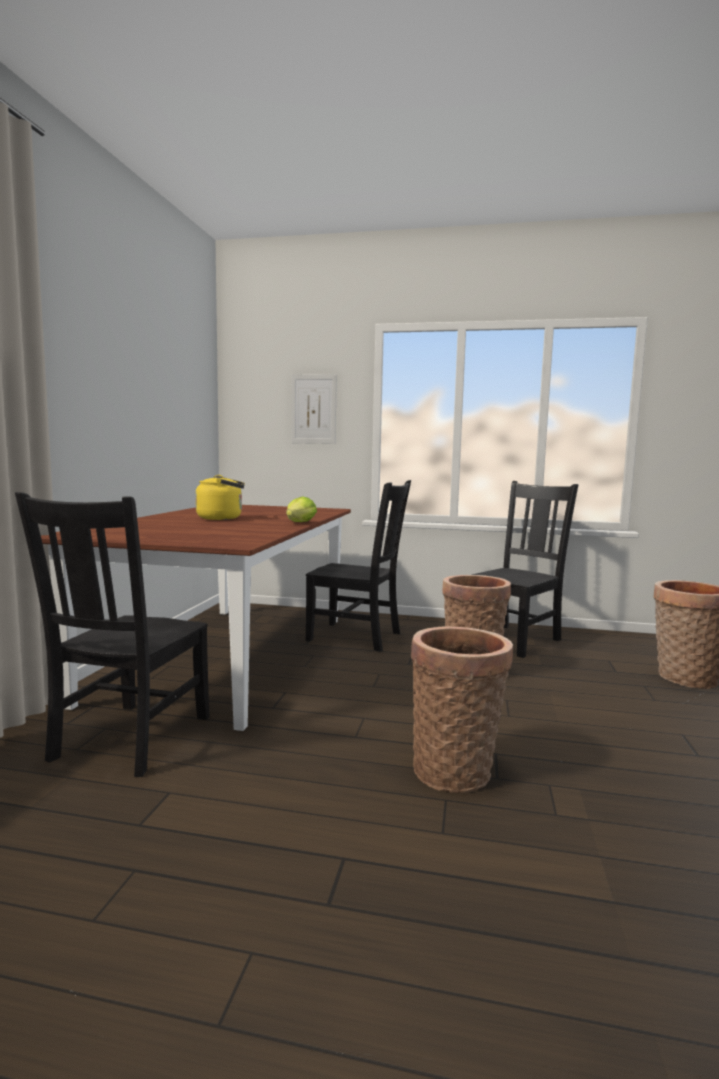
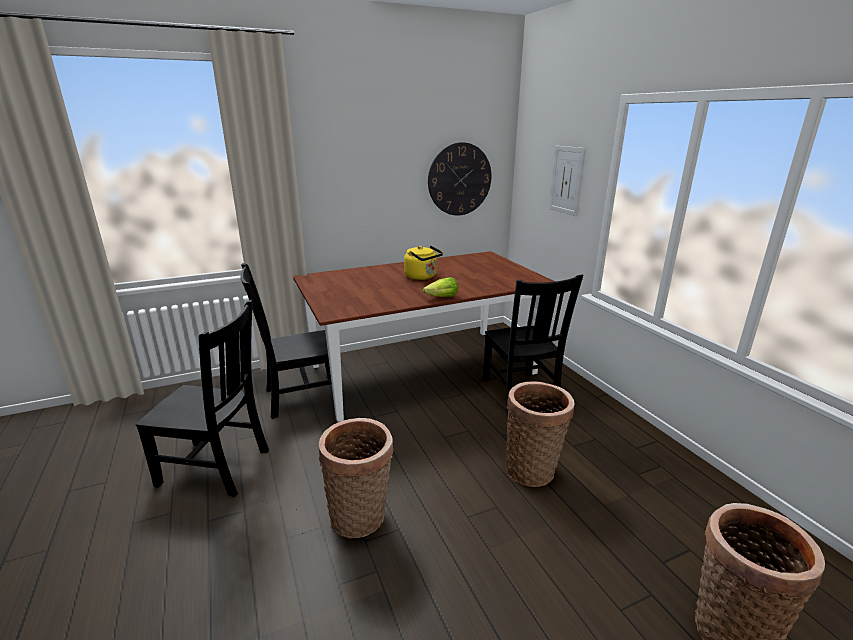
camera: 55 degrees right, 15 degrees up
black chair [472,481,578,658] -> black chair moved to [135,300,269,497]
none -> wall clock [428,142,491,216]

